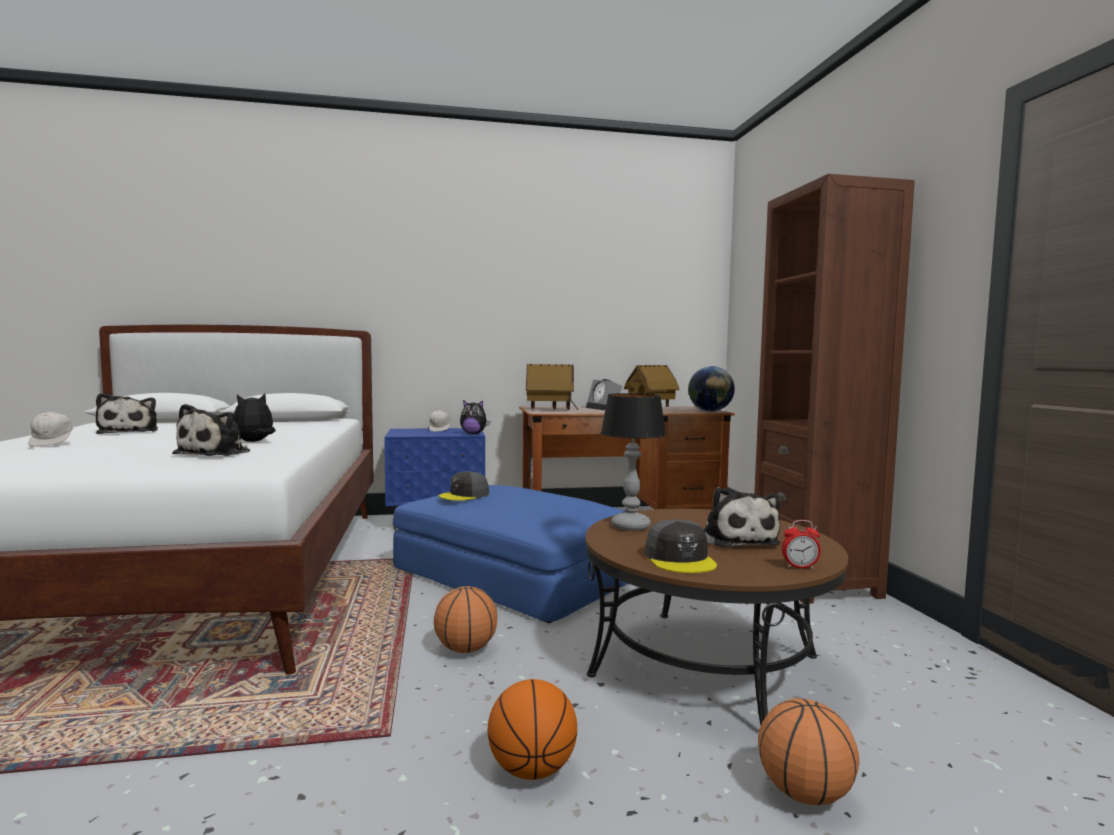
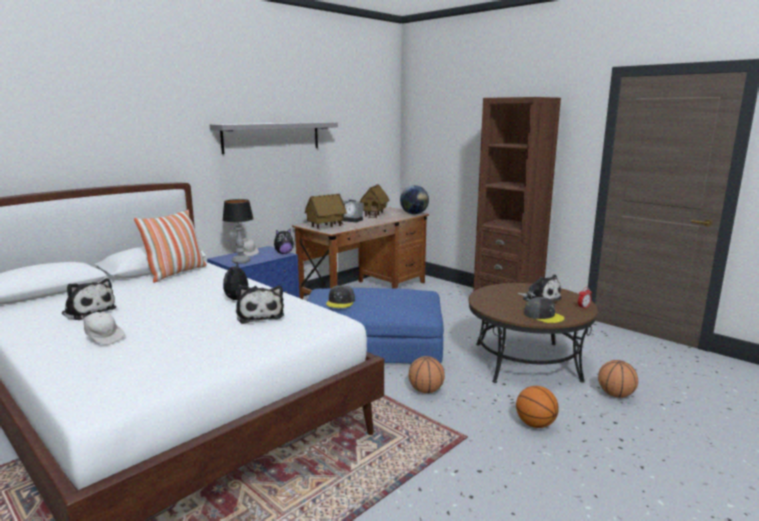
camera: 35 degrees left, 10 degrees up
table lamp [601,393,666,531] -> table lamp moved to [223,199,254,264]
none -> pillow [134,209,207,283]
none -> grey shelf [210,122,338,154]

